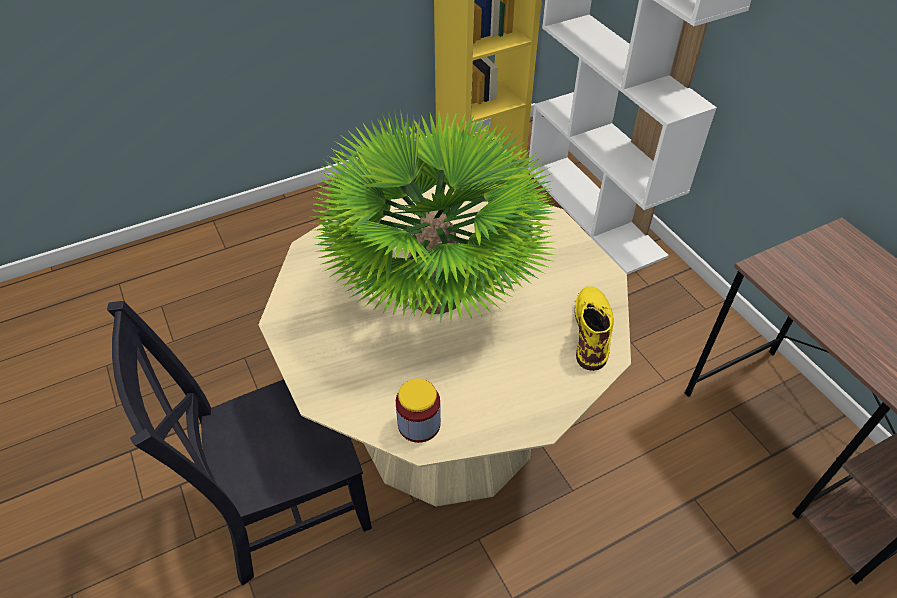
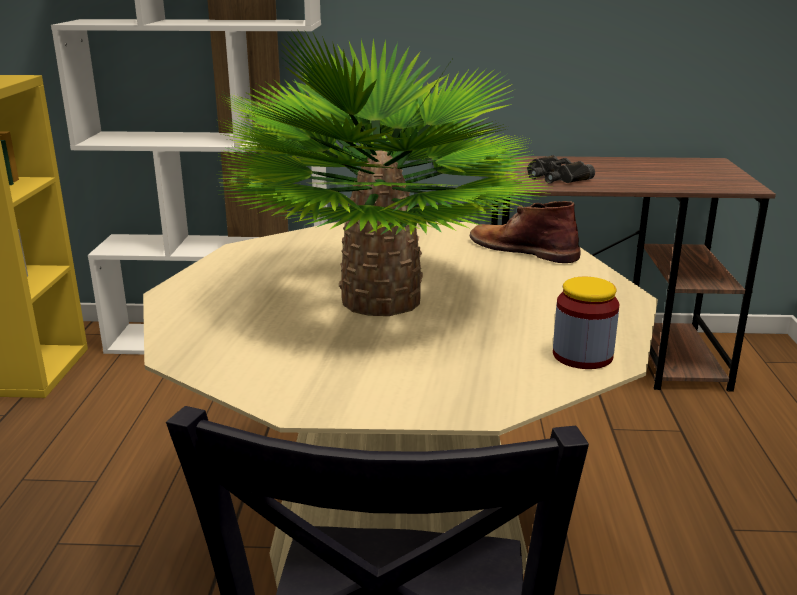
camera: 60 degrees left, 25 degrees down
yellow boot [574,286,614,371] -> brown boot [470,201,581,263]
none -> black binoculars [527,155,595,184]

